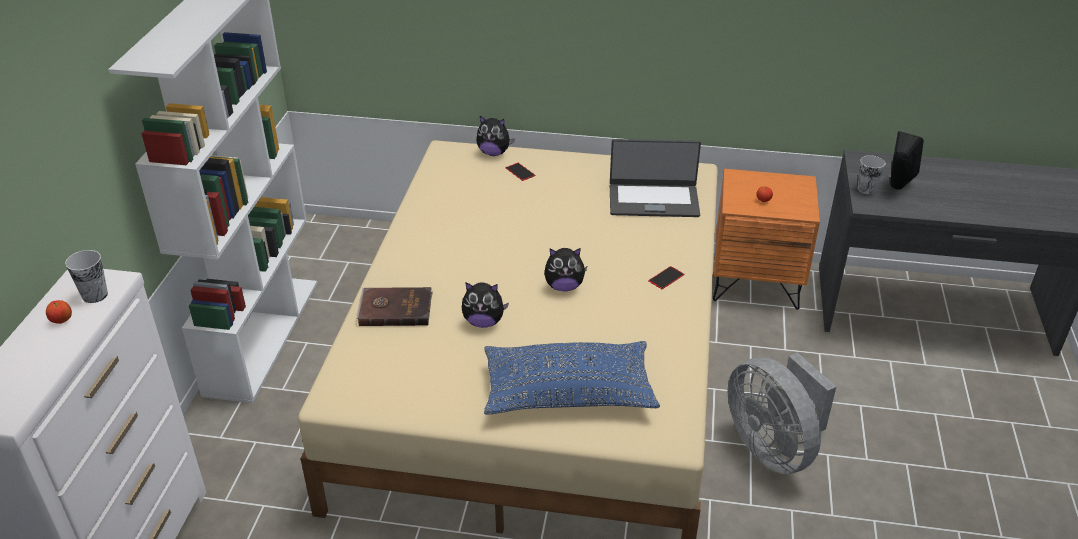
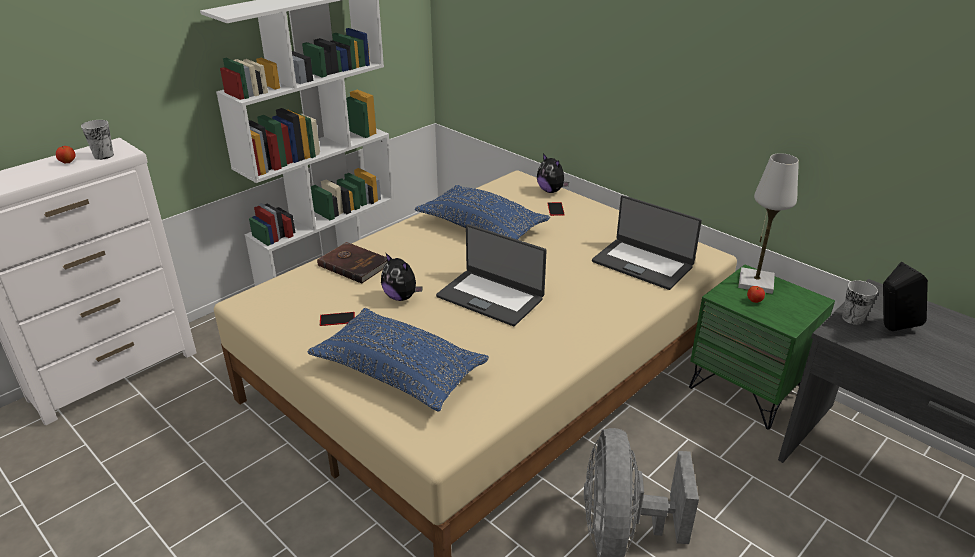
camera: 35 degrees right, 5 degrees down
plush toy [544,248,587,291] -> laptop [436,224,547,326]
phone [648,266,684,289] -> phone moved to [320,312,355,326]
orange nightstand [713,169,820,310] -> green nightstand [689,265,835,430]
none -> blue pillow [415,185,550,240]
none -> white table lamp [738,153,799,294]

